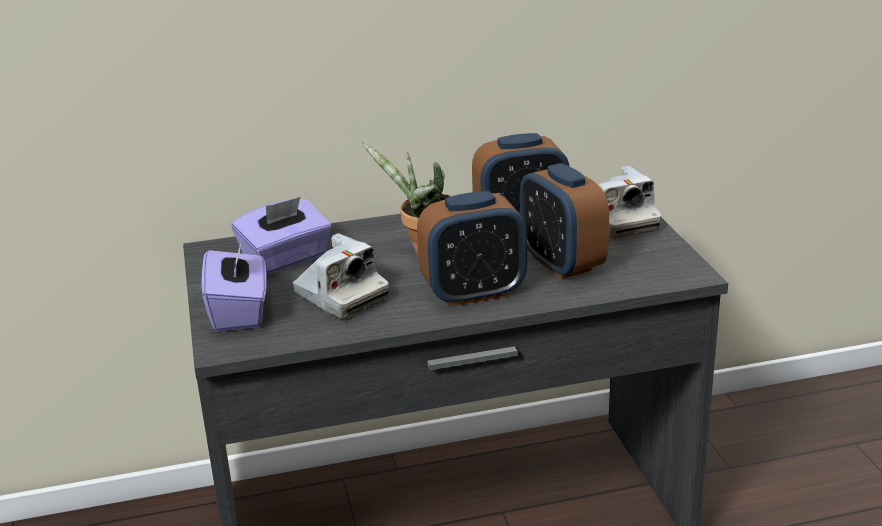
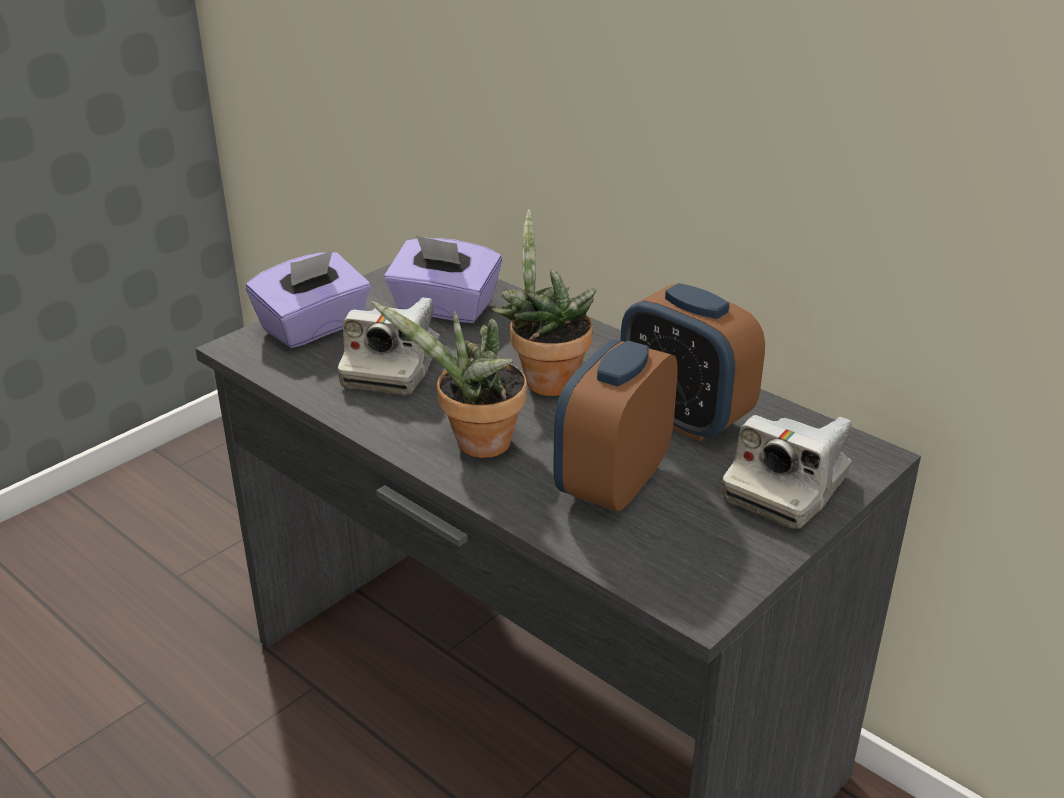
camera: 55 degrees right, 5 degrees up
alarm clock [417,191,527,307] -> potted plant [371,301,527,458]

